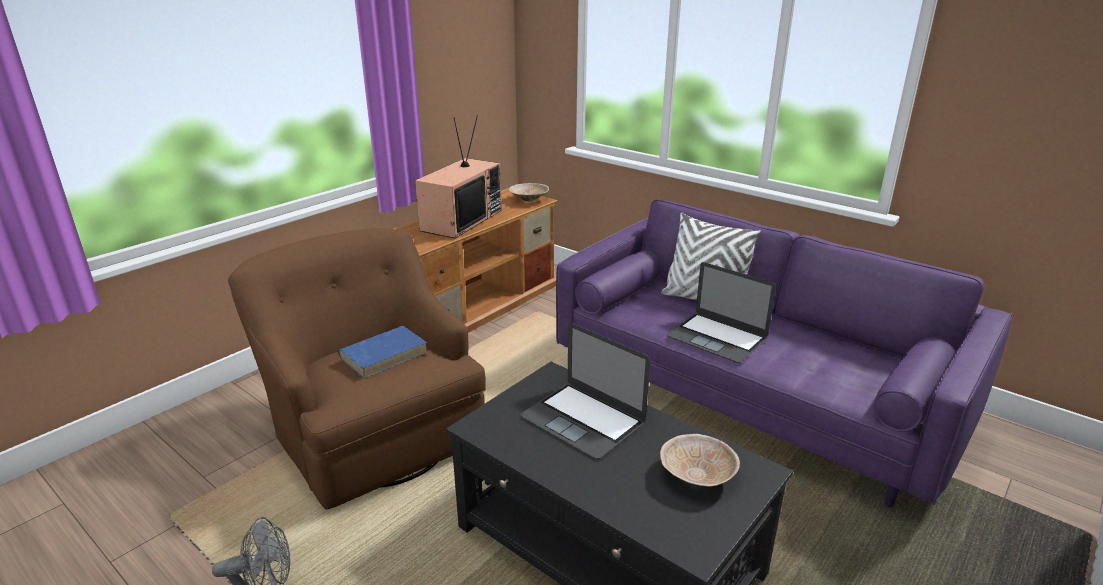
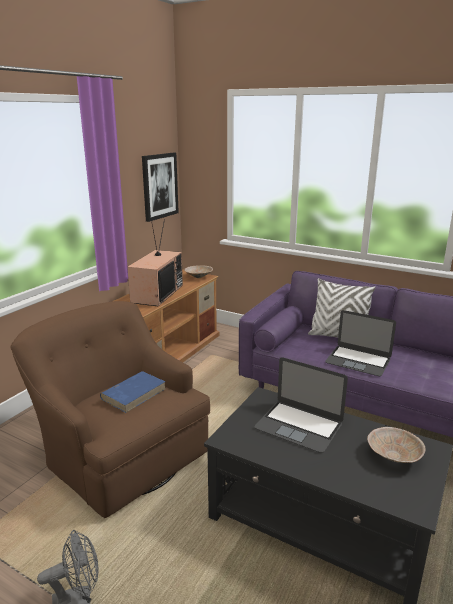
camera: 10 degrees left, 5 degrees down
none -> picture [142,153,179,222]

